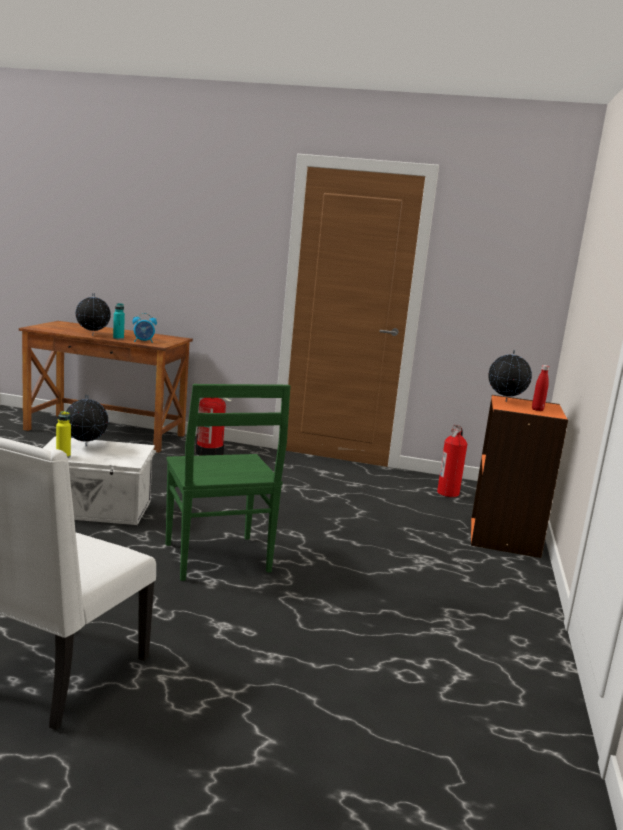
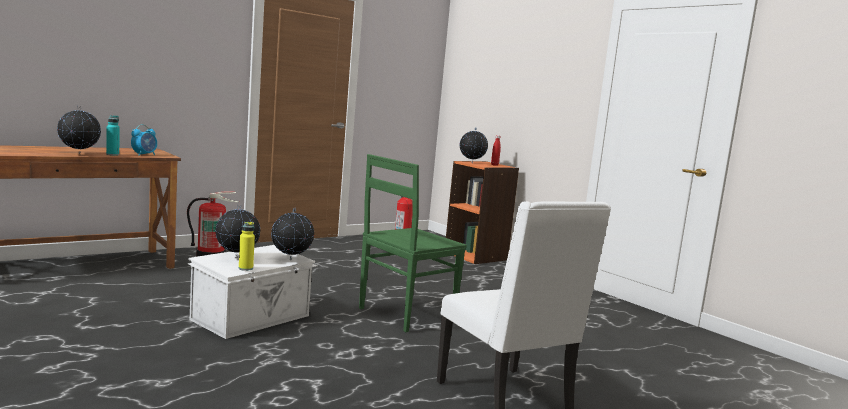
camera: 50 degrees left, 5 degrees down
green chair [166,384,291,581] -> green chair turned 120 degrees clockwise [359,154,467,332]
none -> globe [271,208,314,260]

